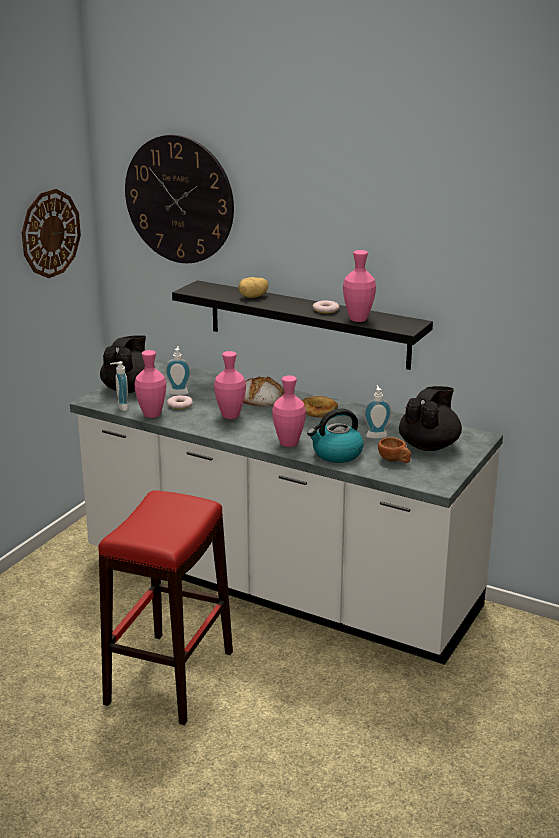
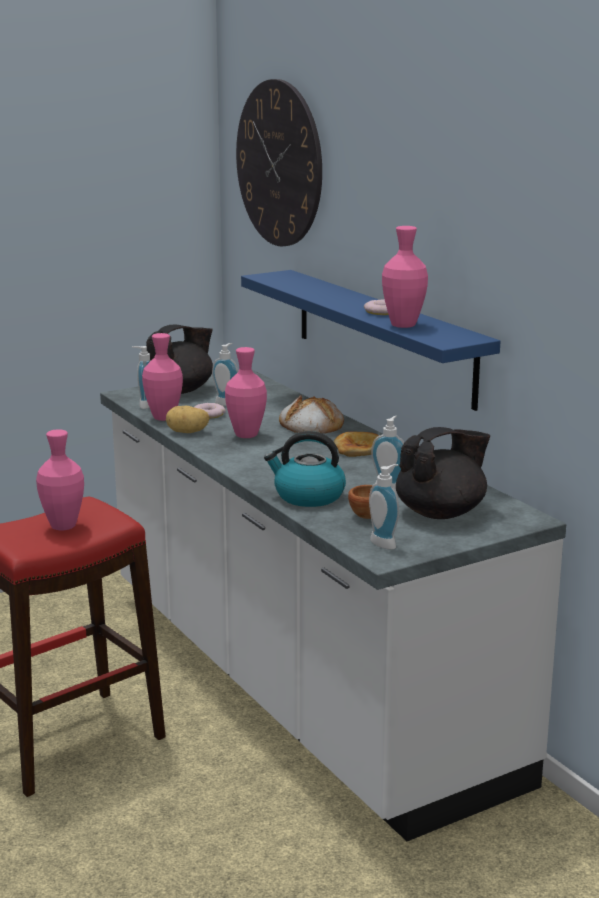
camera: 30 degrees right, 5 degrees down
wall clock [22,189,81,278] -> none
black shelf [172,280,433,370] -> blue shelf [241,270,500,411]
potato [238,277,268,298] -> potato moved to [166,406,209,433]
pink vase [272,375,306,447] -> pink vase moved to [36,429,84,530]
none -> soap dispenser [369,464,399,550]

